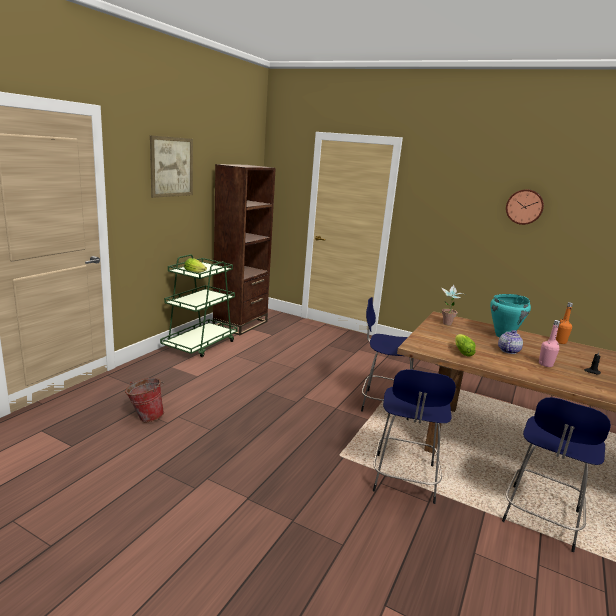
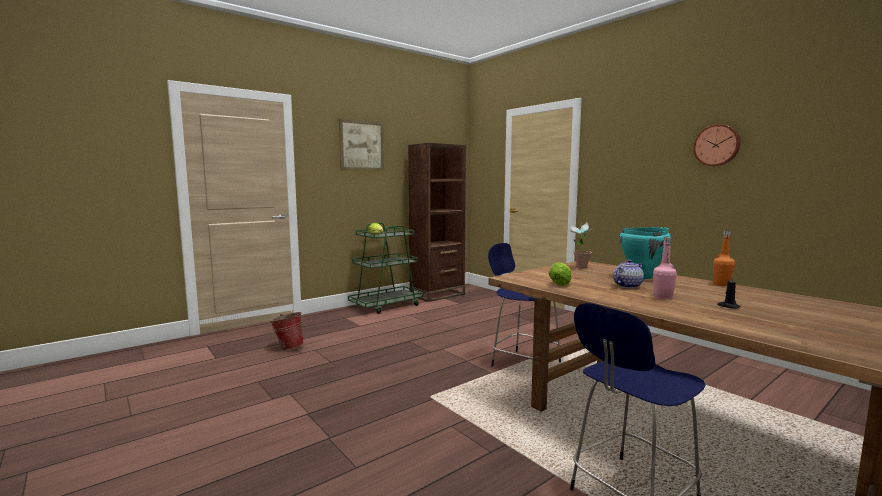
camera: 25 degrees right, 10 degrees down
blue stool [373,369,456,504] -> none

